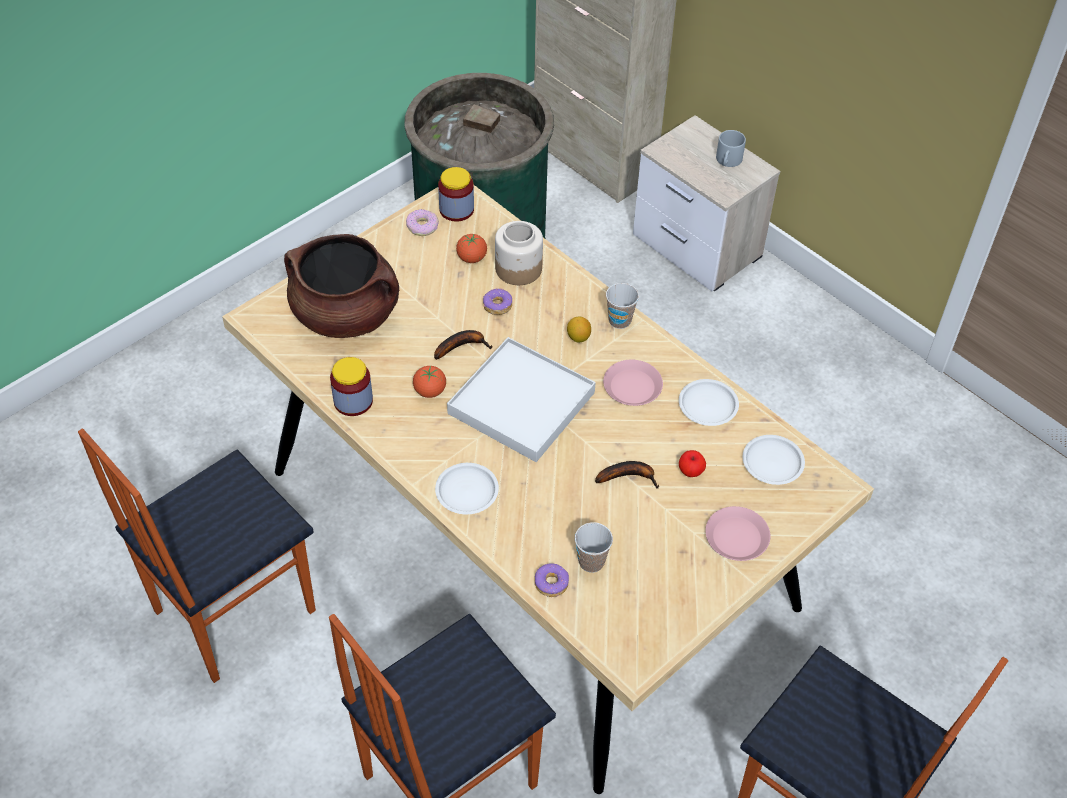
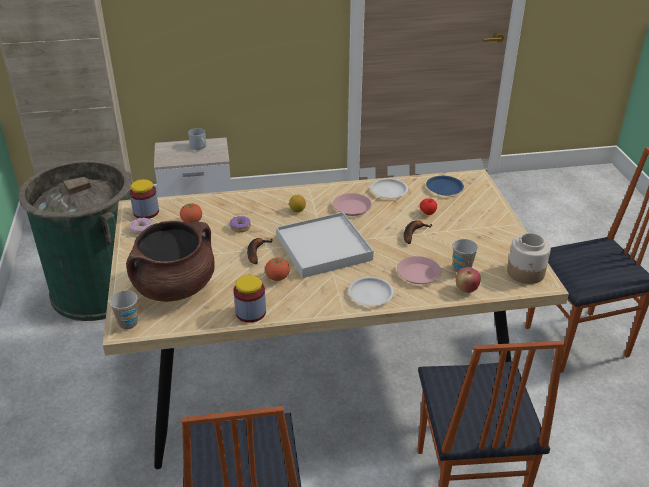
camera: 55 degrees left, 15 degrees down
jar [495,221,543,285] -> jar moved to [507,233,551,284]
donut [535,563,569,597] -> apple [456,267,480,293]
cup [606,283,639,329] -> cup moved to [109,291,138,330]
pink plate [705,506,770,561] -> pink plate moved to [397,256,441,284]
white plate [743,435,805,485] -> blue plate [426,176,464,196]

